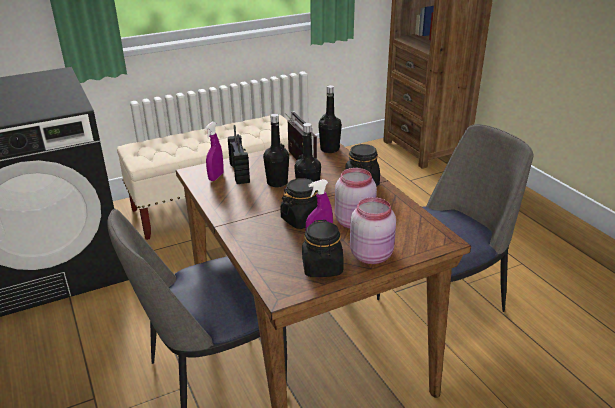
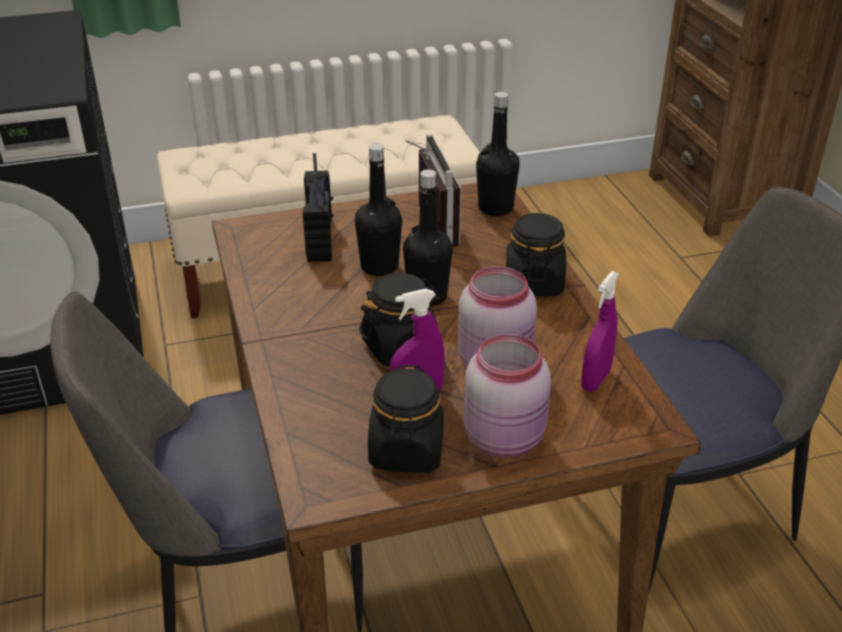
camera: 10 degrees right, 5 degrees up
purple spray bottle [205,122,224,181] -> purple spray bottle moved to [581,271,619,392]

